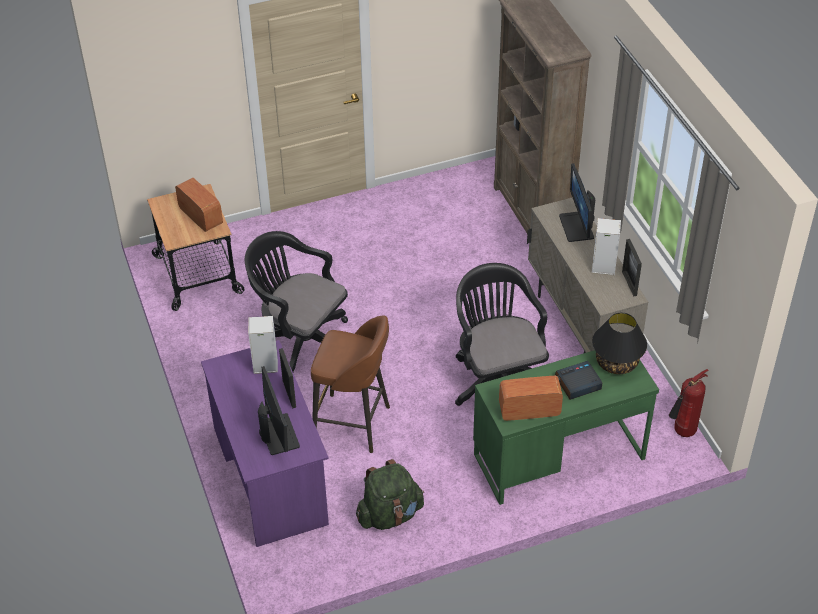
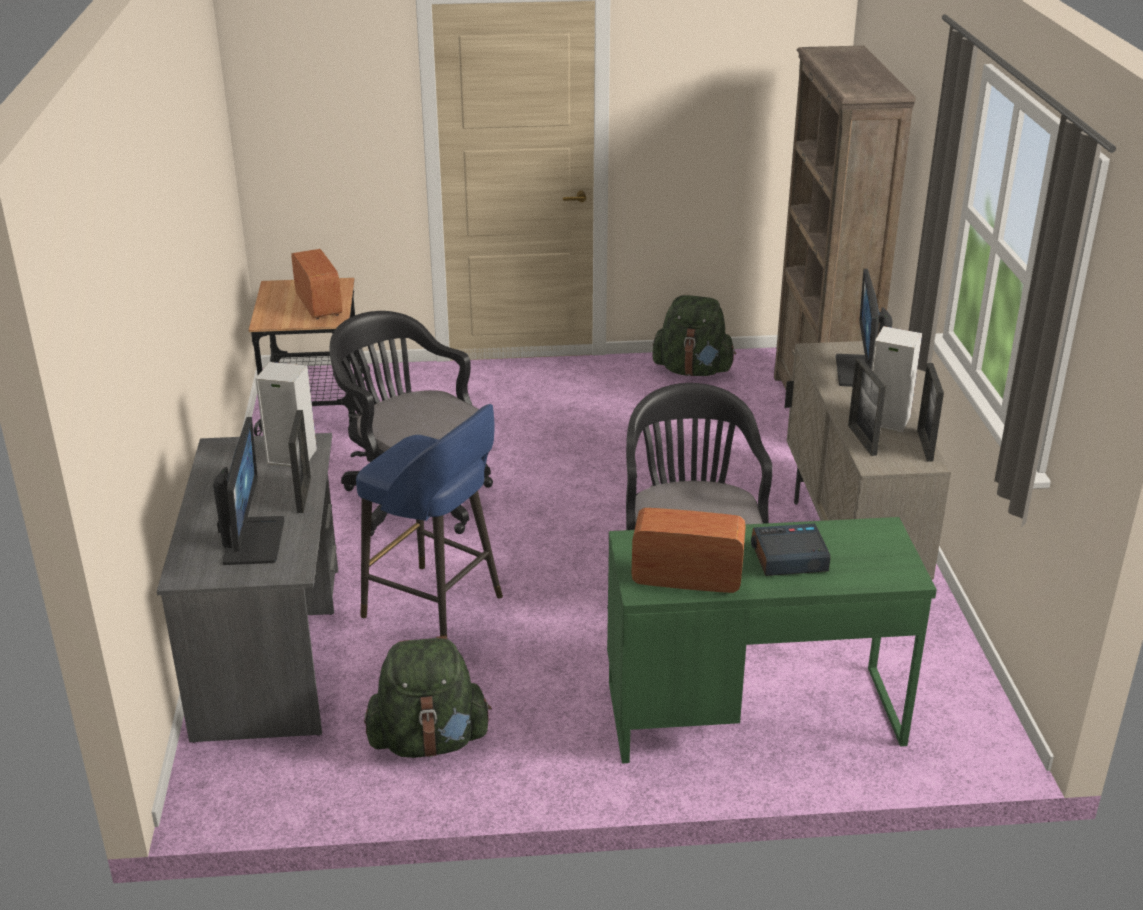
camera: 15 degrees right, 15 degrees down
purple desk [201,340,329,547] -> grey desk [157,433,338,743]
brown stool [311,316,390,453] -> blue stool [356,404,503,636]
black table lamp [592,313,647,374] -> none
fire extinguisher [669,369,709,437] -> none
none -> green backpack [653,295,736,376]
none -> picture frame [848,358,886,456]

